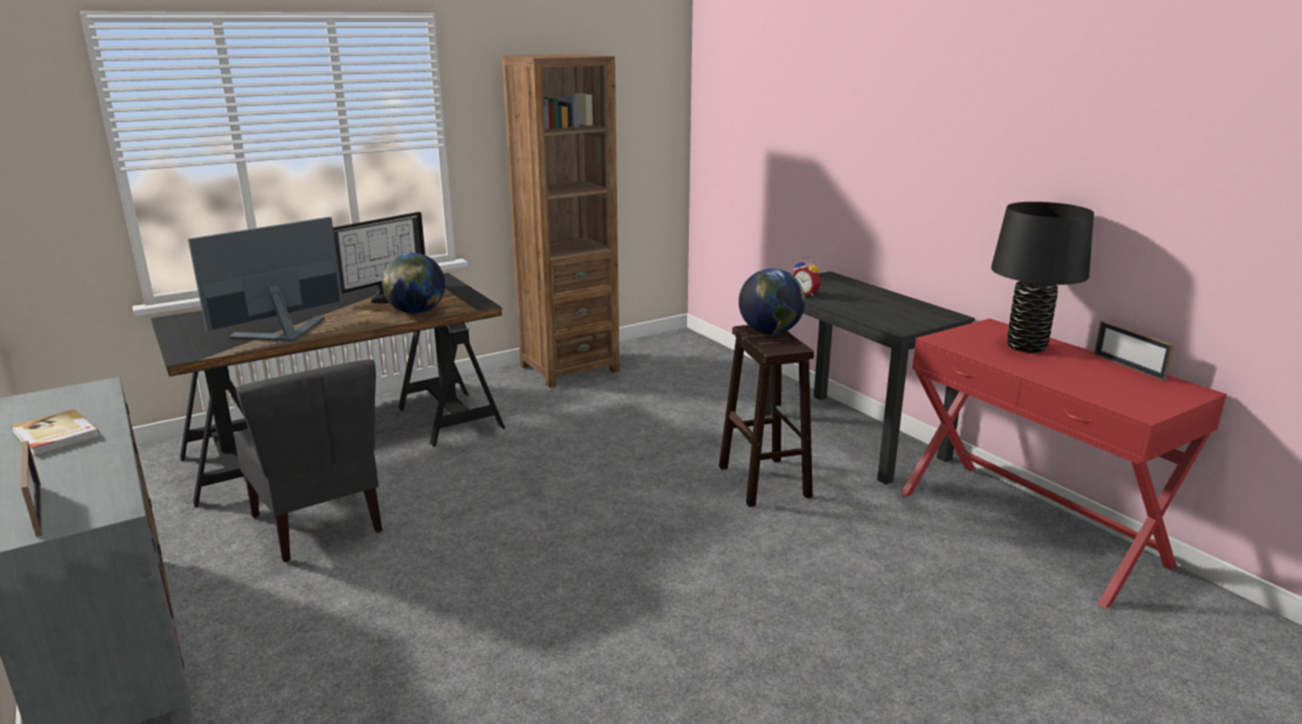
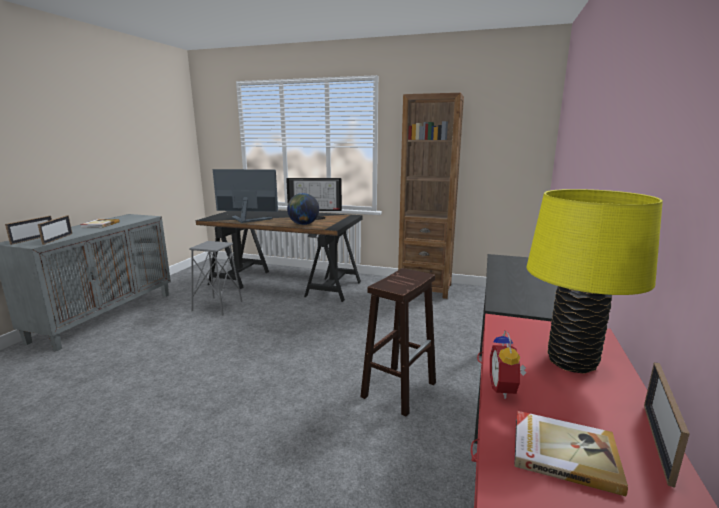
camera: 50 degrees right, 5 degrees down
grey chair [233,359,382,562] -> grey stool [189,241,242,315]
globe [739,268,805,334] -> none
alarm clock [793,257,821,297] -> alarm clock moved to [490,331,526,399]
black table lamp [991,202,1094,353] -> yellow table lamp [527,189,663,374]
none -> picture frame [38,215,72,245]
none -> book [514,411,628,496]

